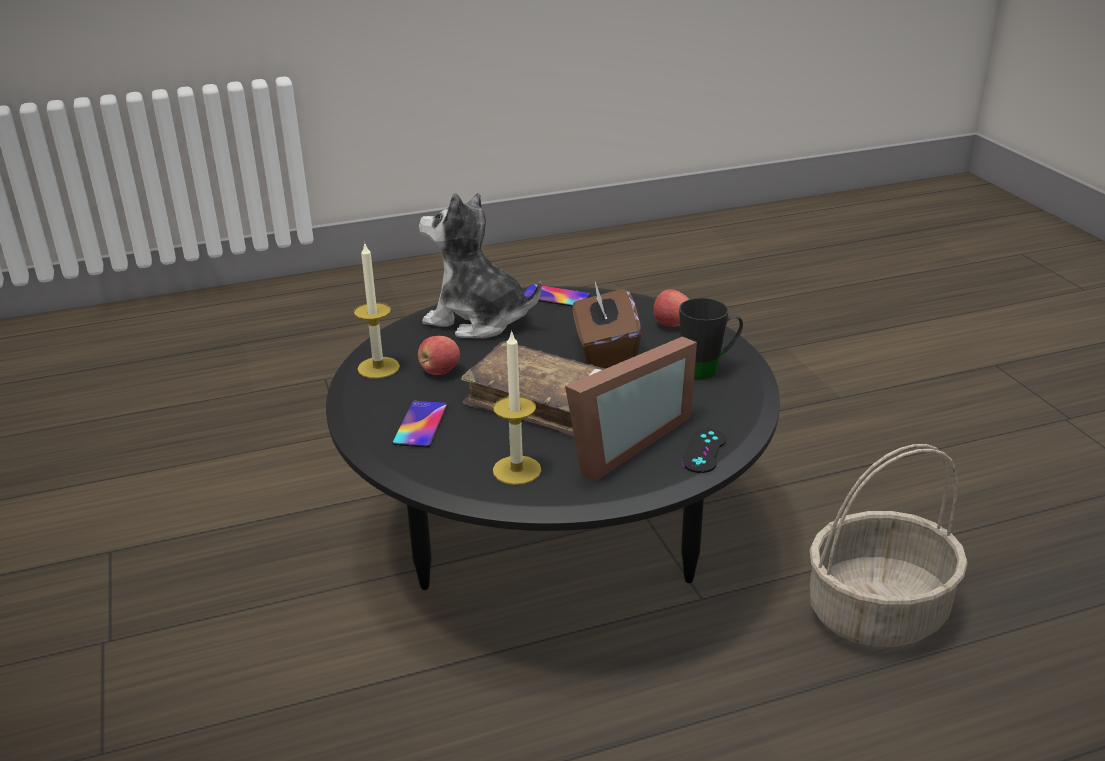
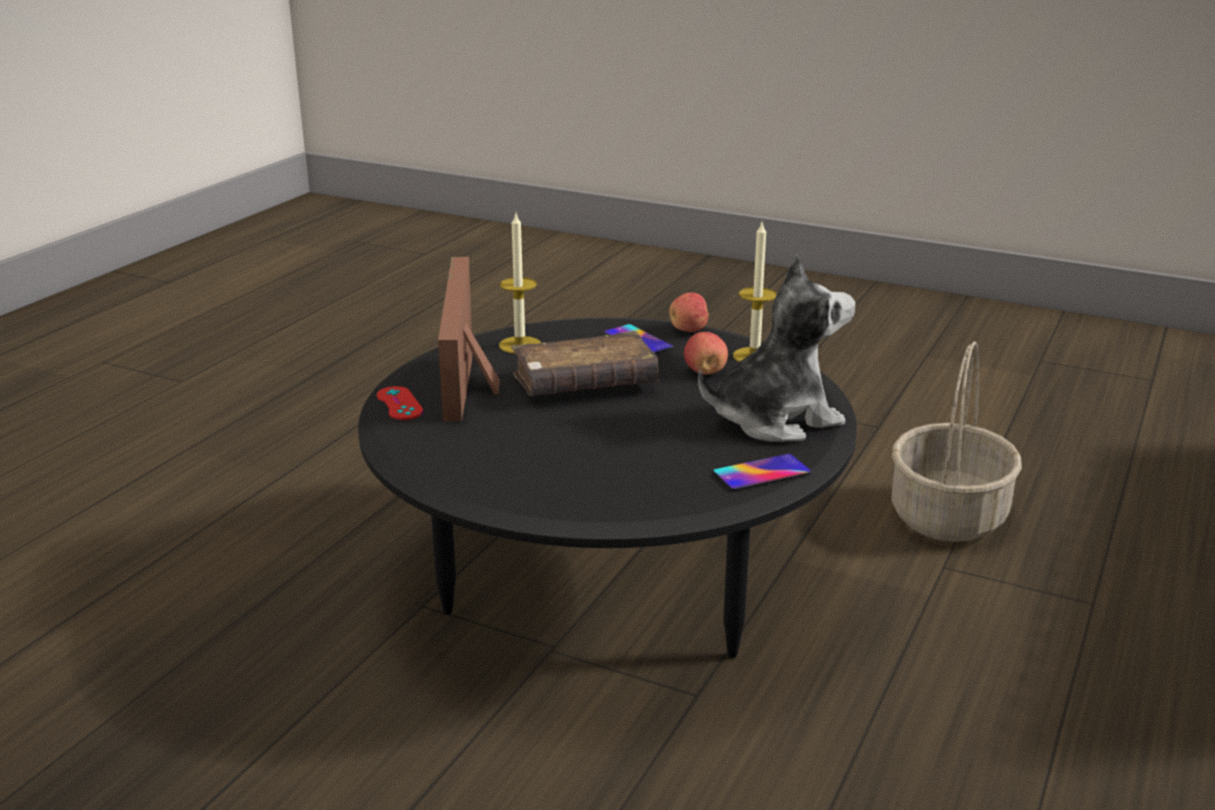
camera: 135 degrees right, 5 degrees down
brown tissue box [572,282,641,368] -> none
apple [653,290,689,327] -> apple moved to [669,292,709,332]
black mug [679,298,743,379] -> none
black game controller [682,428,726,473] -> red game controller [377,386,423,420]
basket [810,444,968,647] -> basket moved to [892,341,1022,542]

